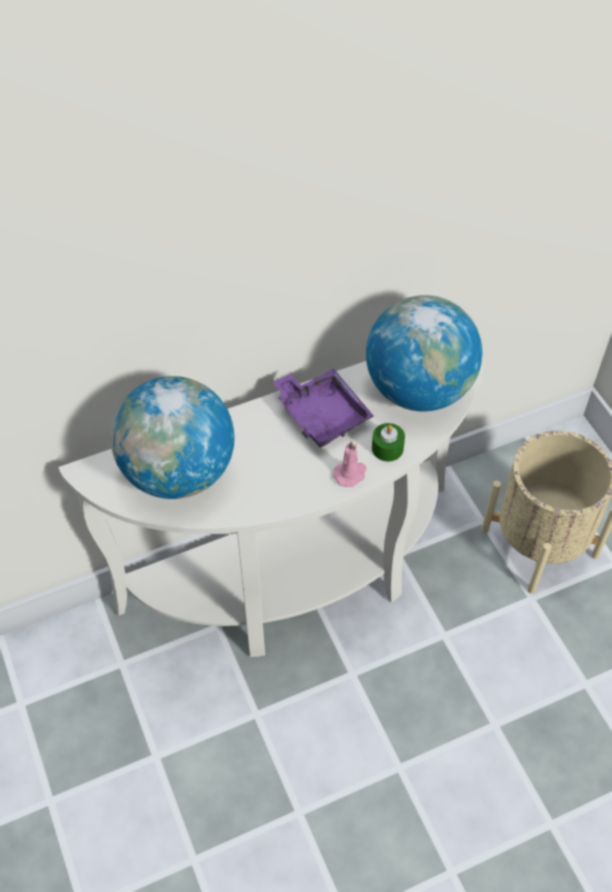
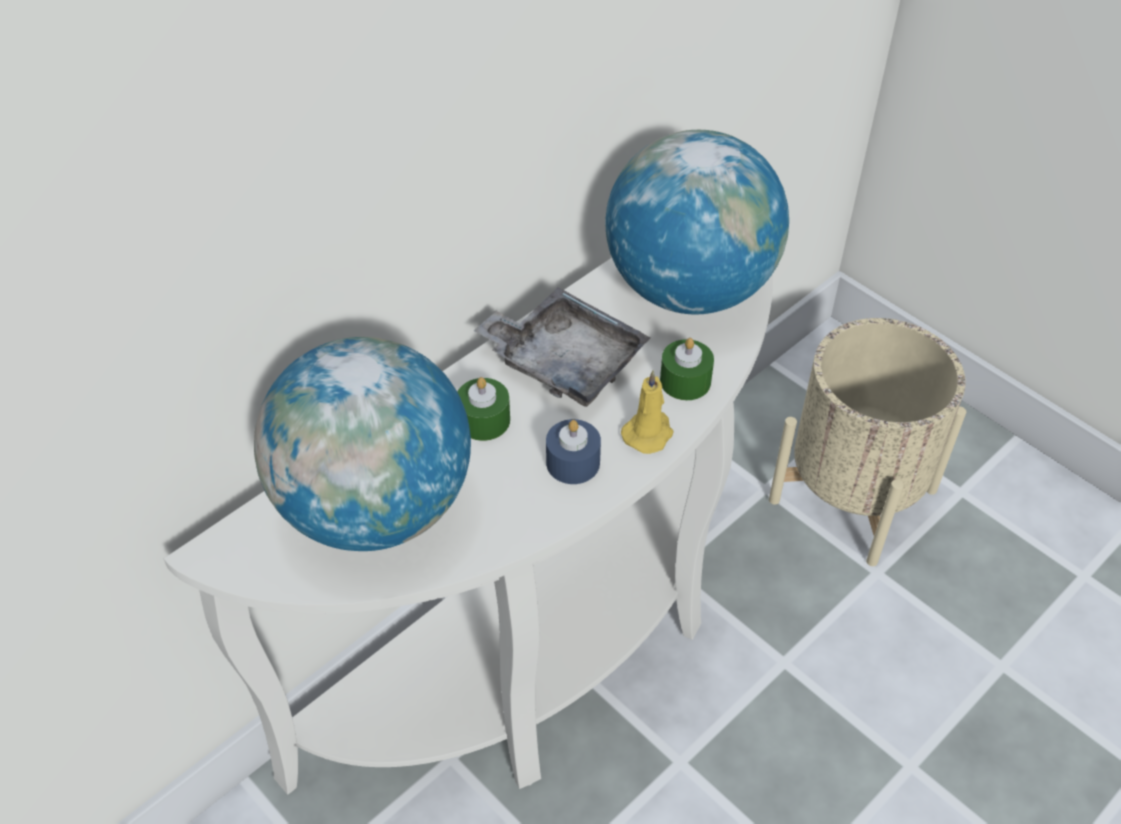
camera: 20 degrees left, 5 degrees down
purple tray [273,368,374,448] -> grey tray [474,287,651,407]
pink candle [333,441,366,487] -> yellow candle [621,370,674,454]
none -> green candle [457,377,510,441]
none -> blue candle [546,419,601,484]

